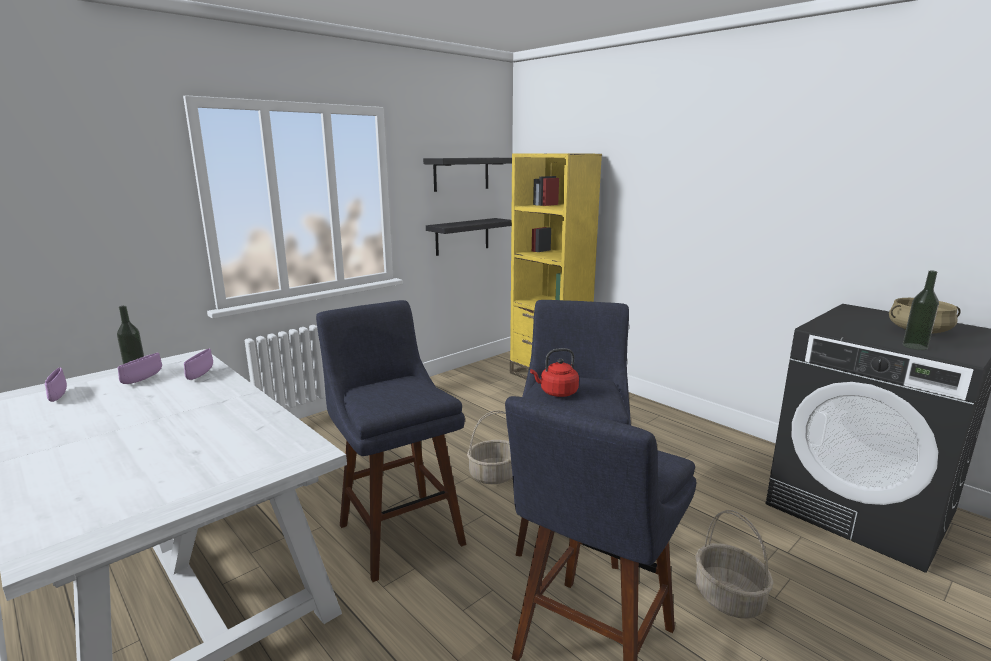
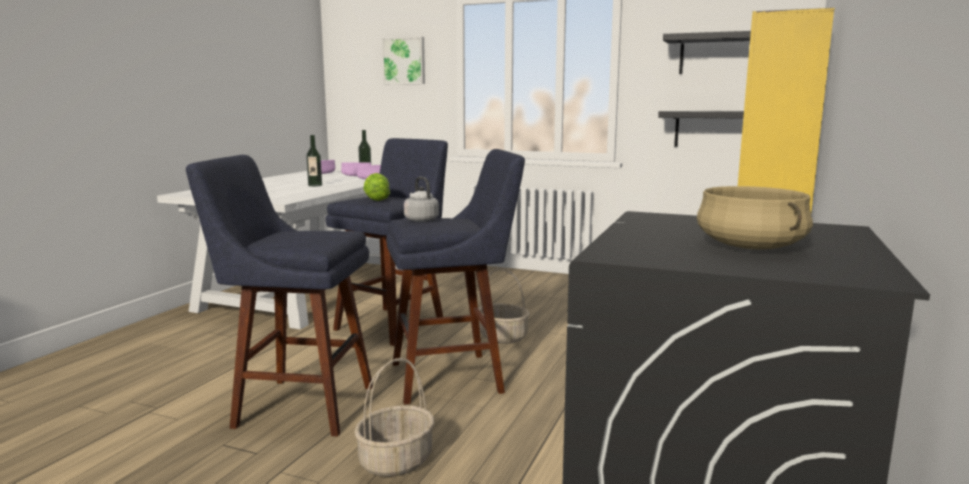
camera: 65 degrees right, 5 degrees down
red kettle [530,348,579,397] -> grey kettle [404,177,439,222]
bottle [903,270,939,350] -> bottle moved to [306,135,322,187]
none -> lettuce [363,173,390,201]
none -> picture [382,37,425,84]

